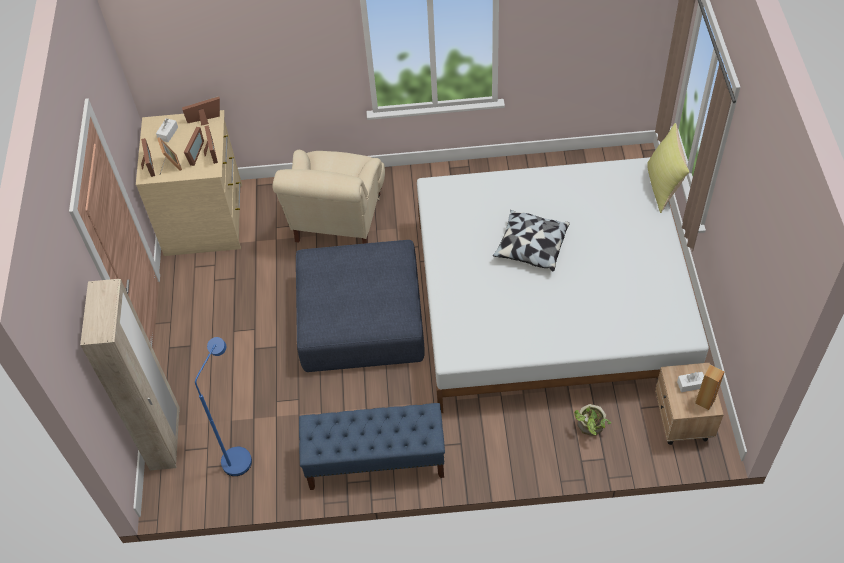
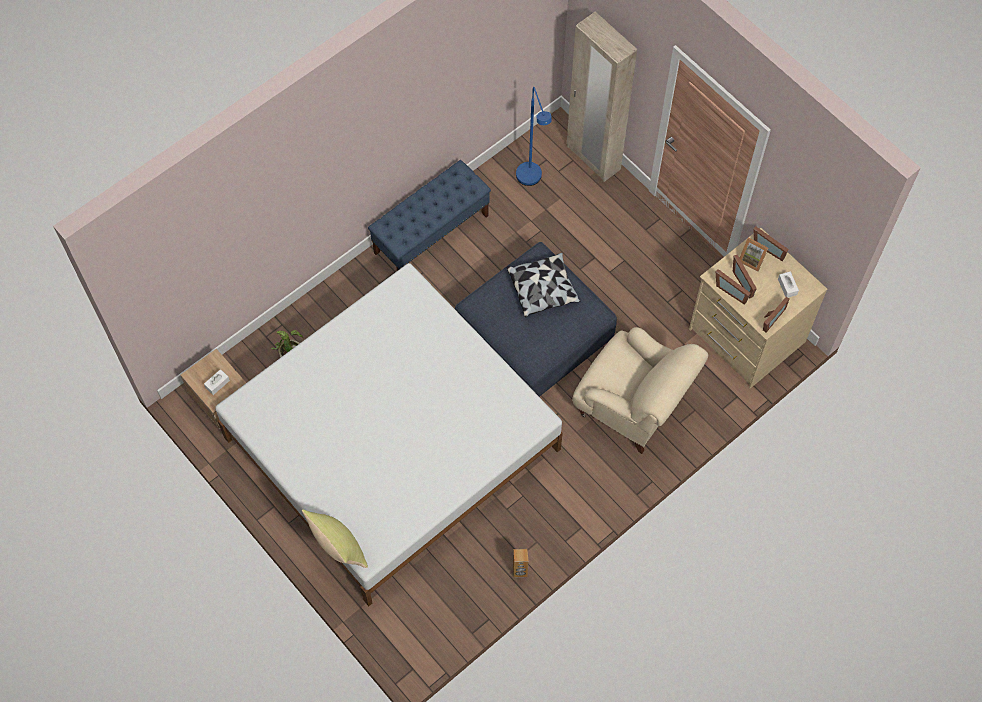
camera: 140 degrees right, 10 degrees up
beige armchair [272,150,385,244] -> beige armchair turned 150 degrees clockwise [572,327,708,454]
pillow [493,210,569,271] -> pillow moved to [506,253,580,317]
brown speaker [695,365,725,410] -> brown speaker moved to [513,549,529,578]

